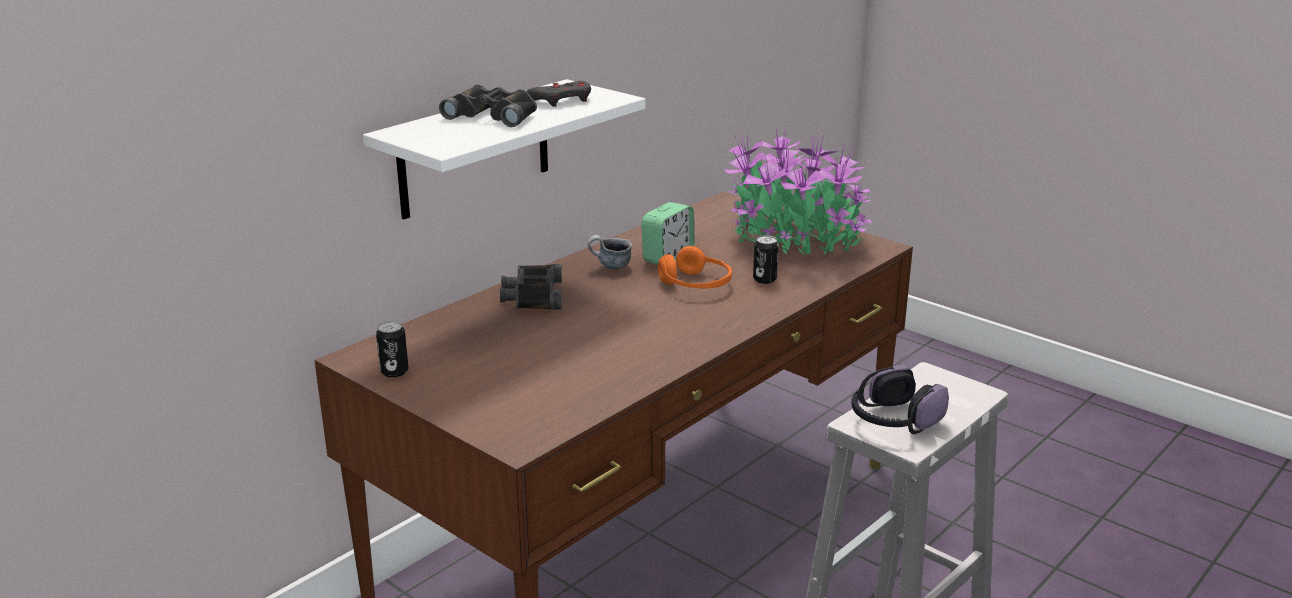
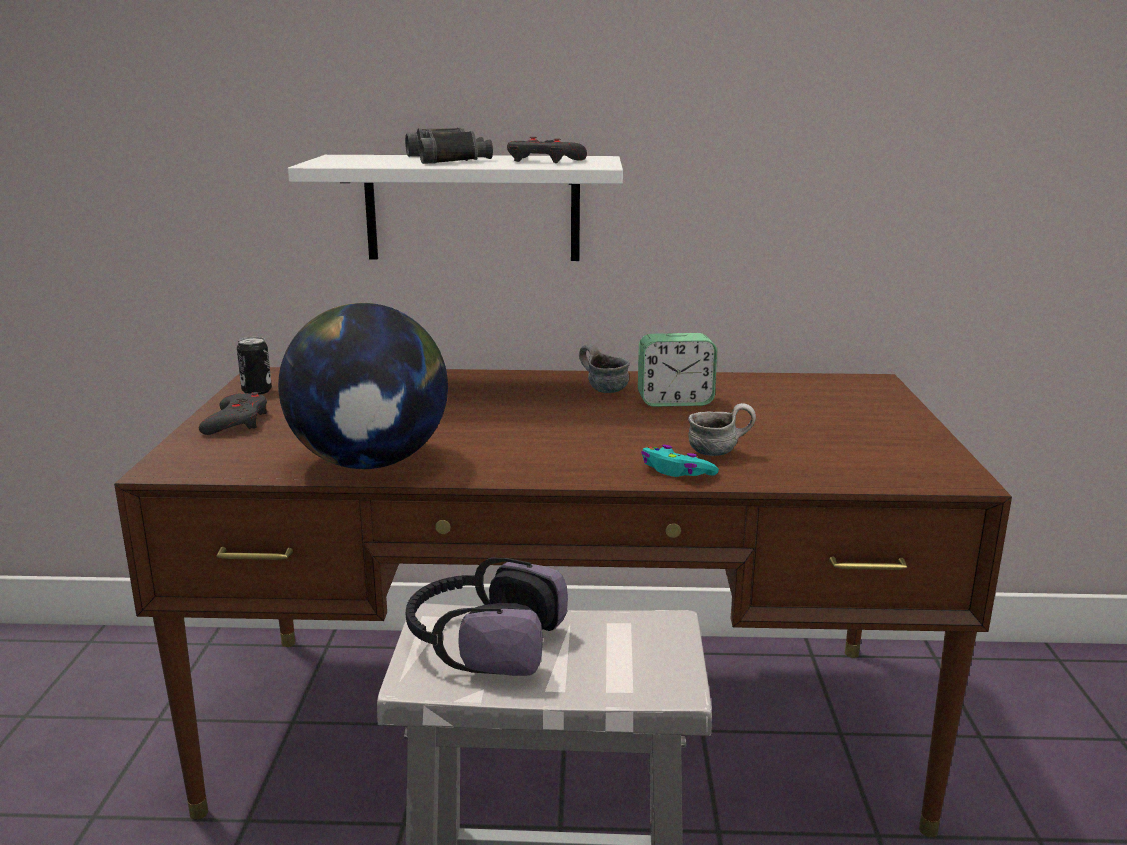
camera: 50 degrees right, 5 degrees down
black binoculars [500,264,562,310] -> none
orange headphones [658,246,732,288] -> none
potted plant [724,129,873,255] -> none
can [753,235,779,284] -> mug [688,403,756,456]
none -> grey game controller [199,392,267,435]
none -> globe [278,303,448,469]
none -> turquoise game controller [641,445,719,477]

